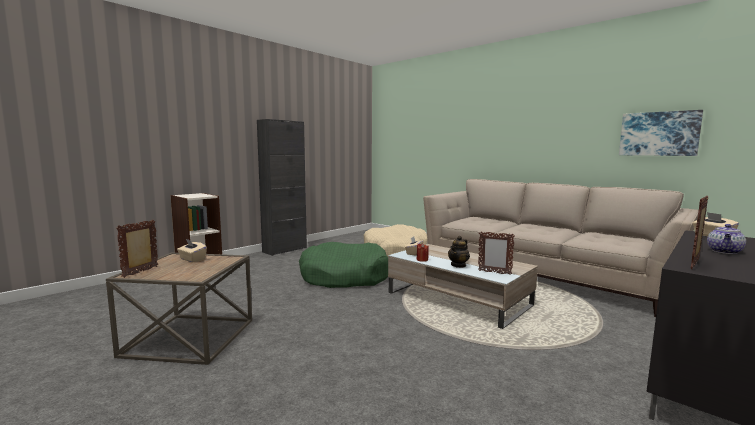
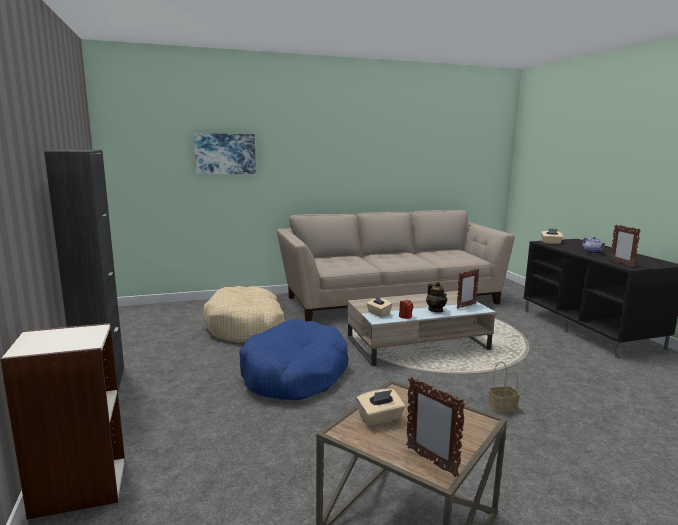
camera: 60 degrees left, 5 degrees up
green dog bed [299,242,388,288] -> blue dog bed [239,319,349,400]
picture [619,110,703,156] -> picture moved to [194,133,256,174]
none -> basket [489,361,520,413]

